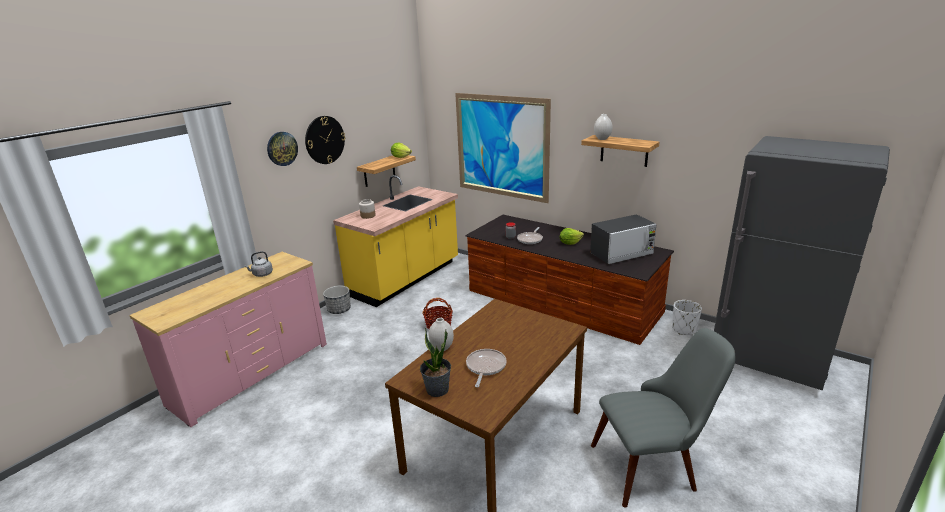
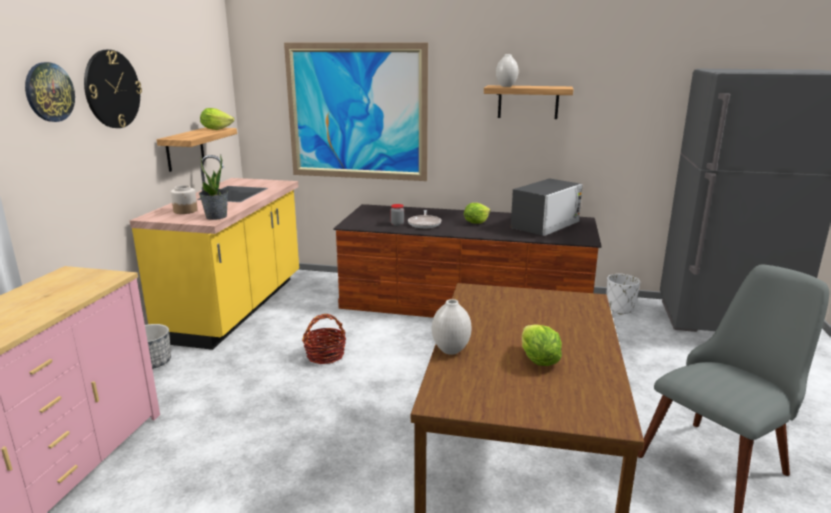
camera: 25 degrees left, 5 degrees down
grey kettle [244,251,273,277] -> none
potted plant [420,328,451,397] -> potted plant moved to [199,155,228,220]
frying pan [466,349,507,388] -> lettuce [522,324,562,366]

